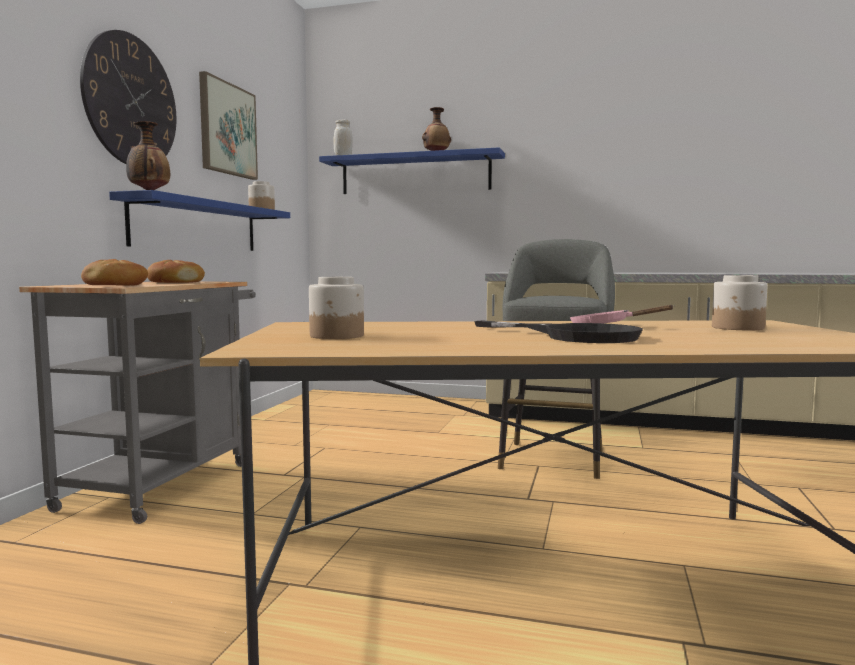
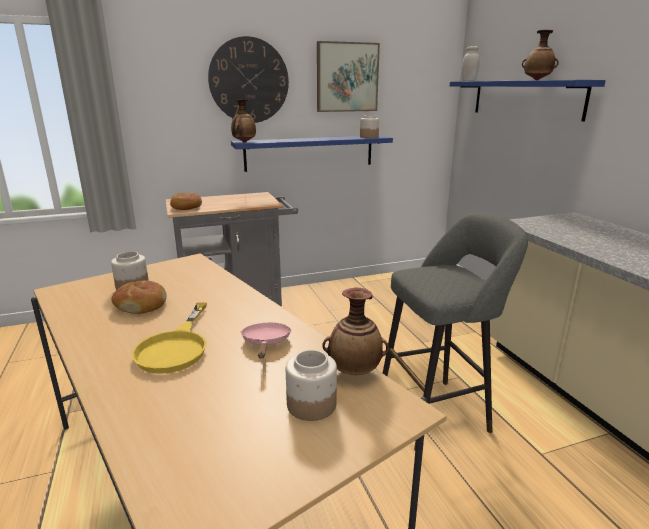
camera: 55 degrees right, 15 degrees up
bread [147,260,205,283] -> bread moved to [111,280,166,314]
black frying pan [474,320,643,343] -> yellow frying pan [132,302,207,374]
none -> vase [322,288,389,375]

